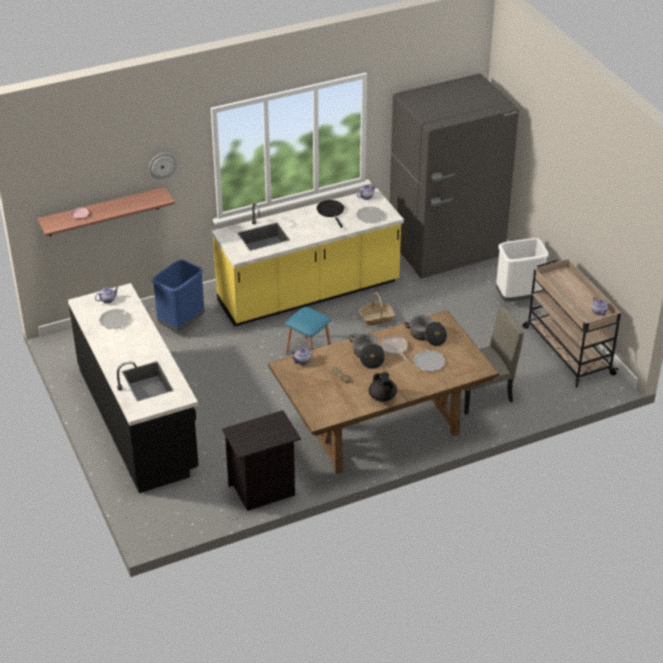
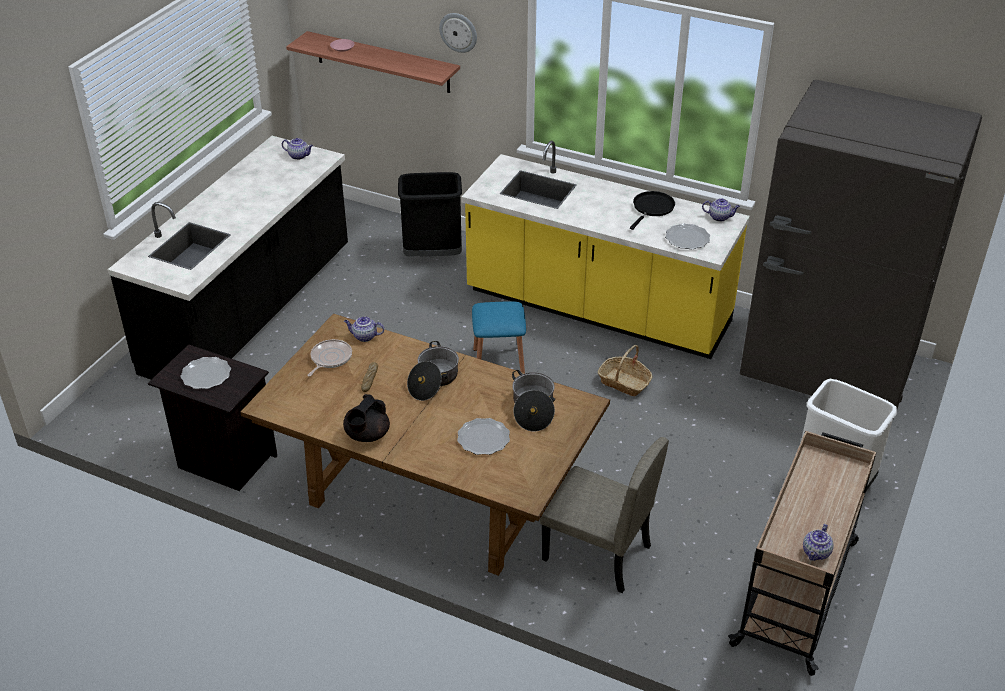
camera: 50 degrees right, 0 degrees up
plate [99,309,131,329] -> plate moved to [180,357,231,389]
blue trash can [152,259,205,332] -> black trash can [398,172,462,257]
frying pan [381,336,408,360] -> frying pan moved to [308,339,352,377]

